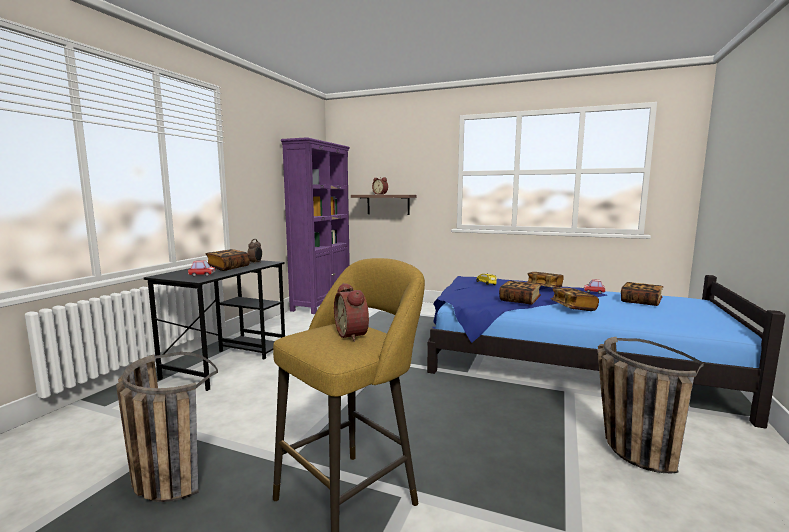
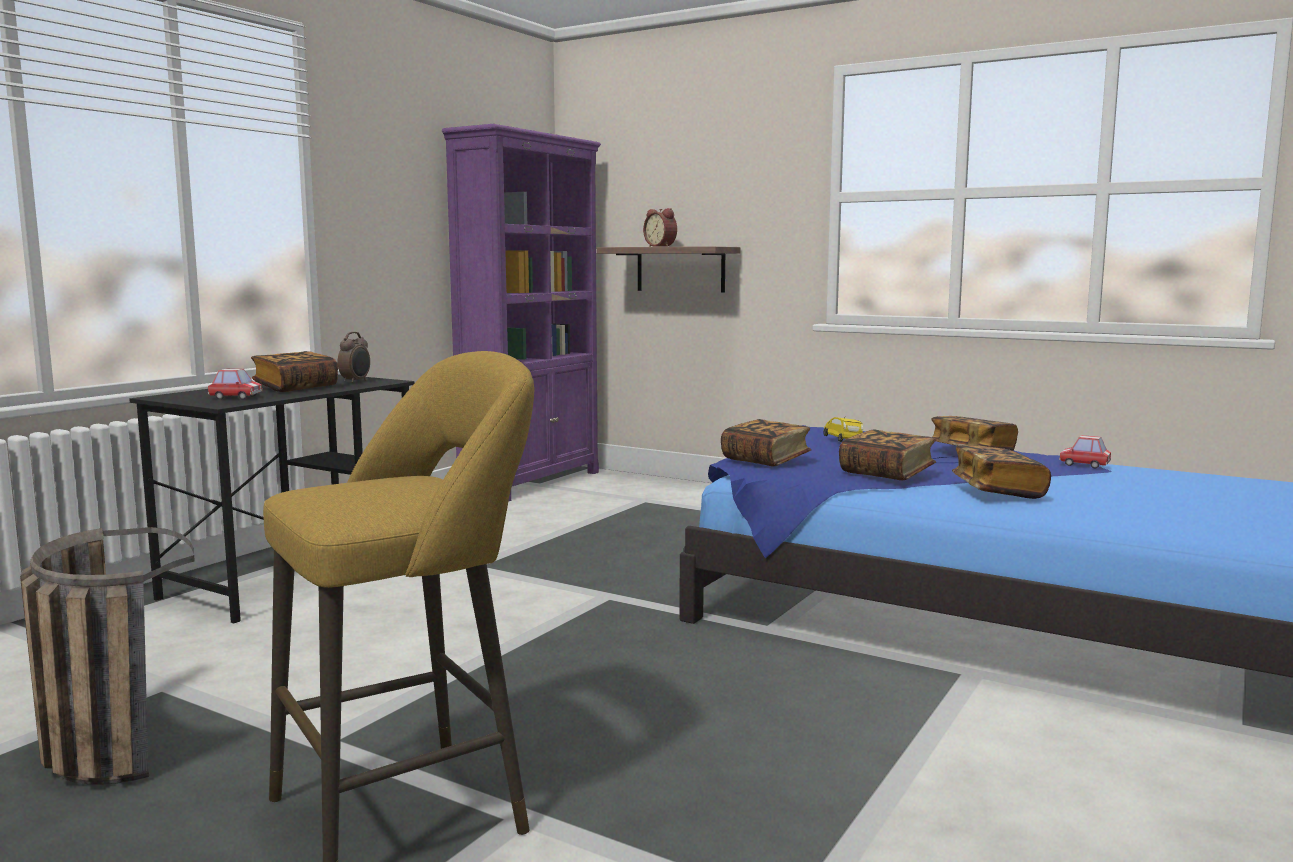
camera: 10 degrees right, 0 degrees up
alarm clock [334,283,369,342] -> none
basket [597,337,704,473] -> none
book [621,282,663,306] -> book moved to [721,419,811,466]

